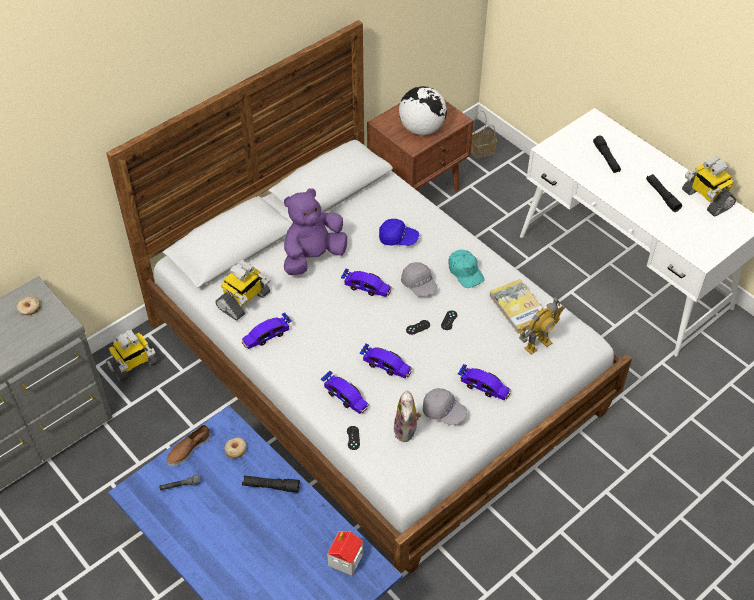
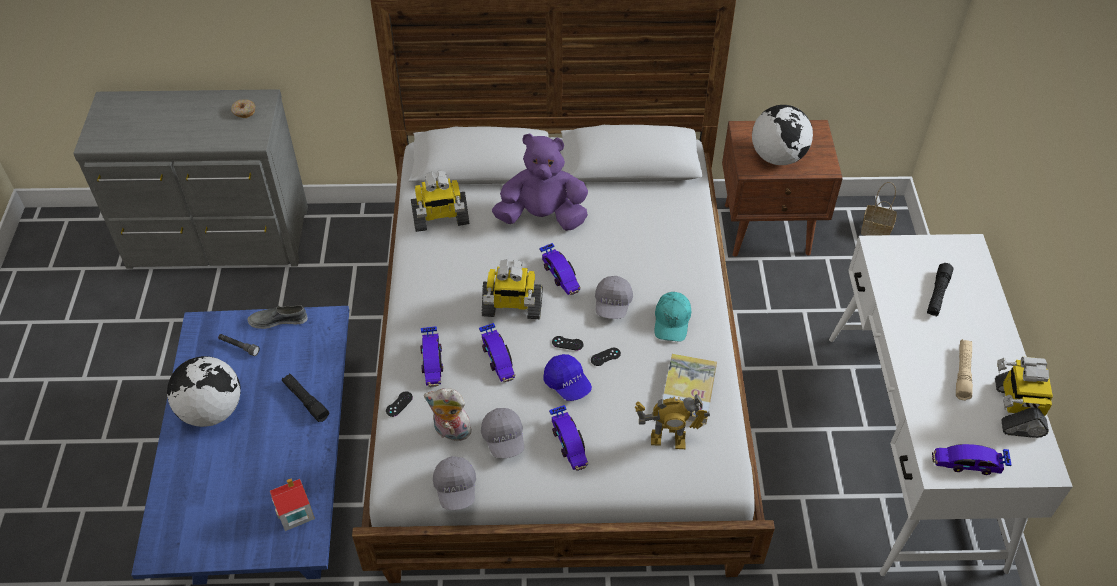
camera: 40 degrees right, 0 degrees up
toy robot [106,330,159,383] -> toy robot moved to [482,259,543,319]
brown shoe [167,425,211,466] -> grey shoe [248,305,308,329]
donut [224,438,247,459] -> none
toy car [242,313,292,349] -> toy car moved to [932,444,1012,475]
blue cap [379,219,419,246] -> blue cap moved to [543,354,592,401]
plush toy [393,391,422,442] -> plush toy turned 60 degrees clockwise [424,388,472,441]
black flashlight [646,174,682,212] -> beige flashlight [956,339,973,400]
none -> globe [167,356,241,427]
none -> grey cap [433,456,476,510]

